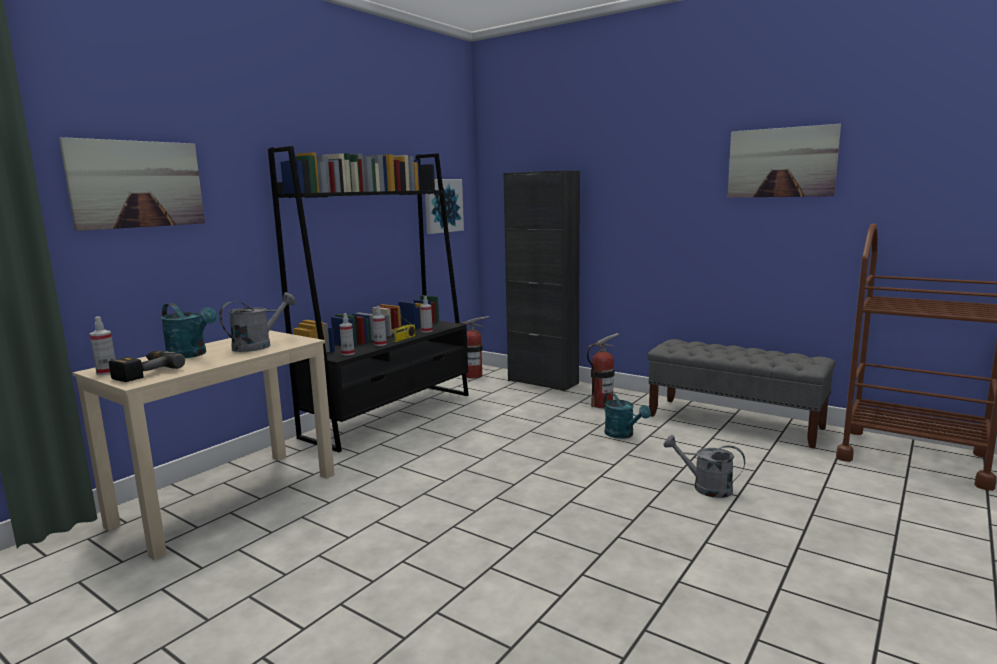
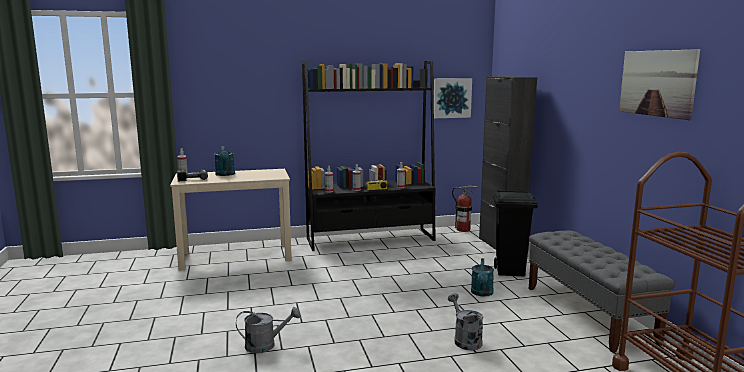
camera: 40 degrees right, 0 degrees up
picture [59,137,205,231] -> none
grey watering can [219,292,296,352] -> grey watering can moved to [236,307,301,353]
fire extinguisher [587,333,619,408] -> black trash can [493,190,538,276]

